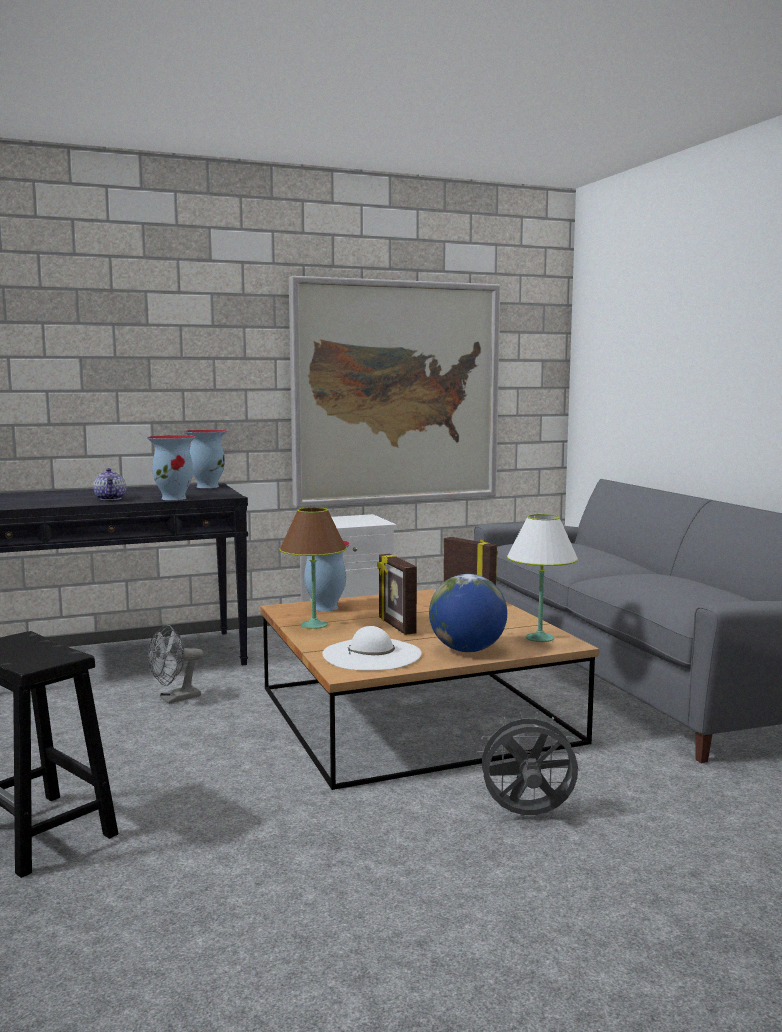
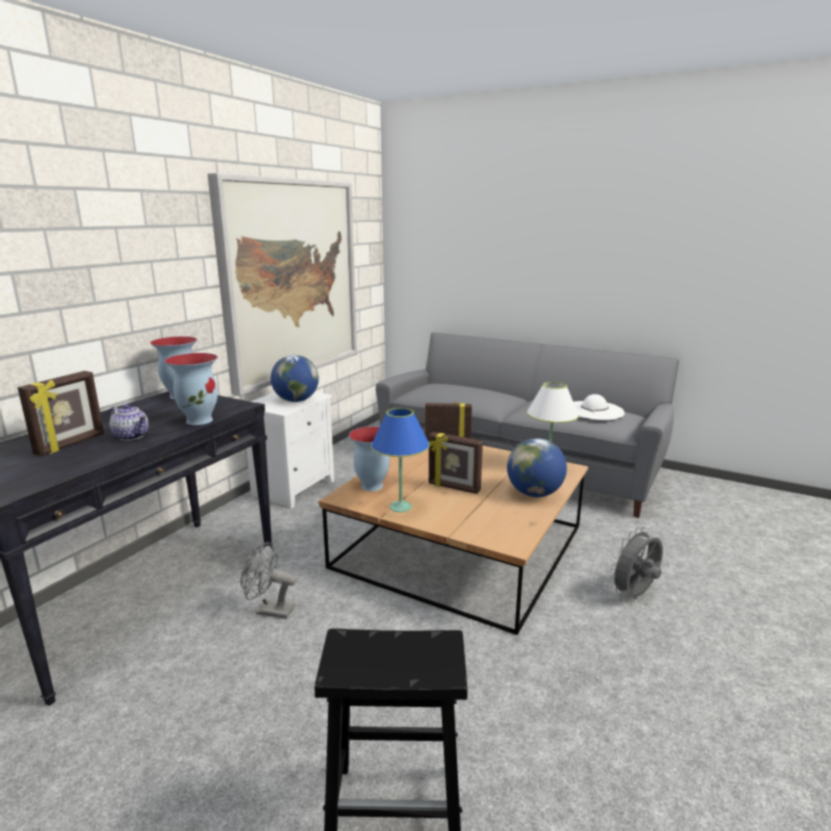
camera: 40 degrees left, 10 degrees up
grey fan [148,625,204,704] -> grey fan turned 90 degrees clockwise [241,542,296,619]
brown table lamp [279,507,347,629] -> blue table lamp [371,408,430,512]
white hat [322,626,422,670] -> white hat moved to [573,394,625,420]
none -> picture frame [18,371,104,456]
none -> globe [271,355,319,402]

